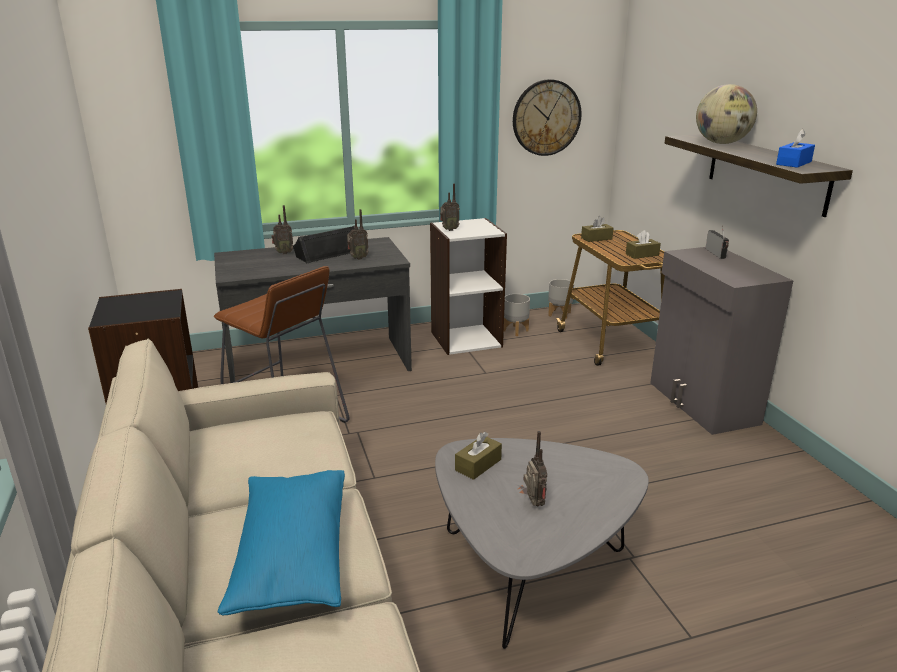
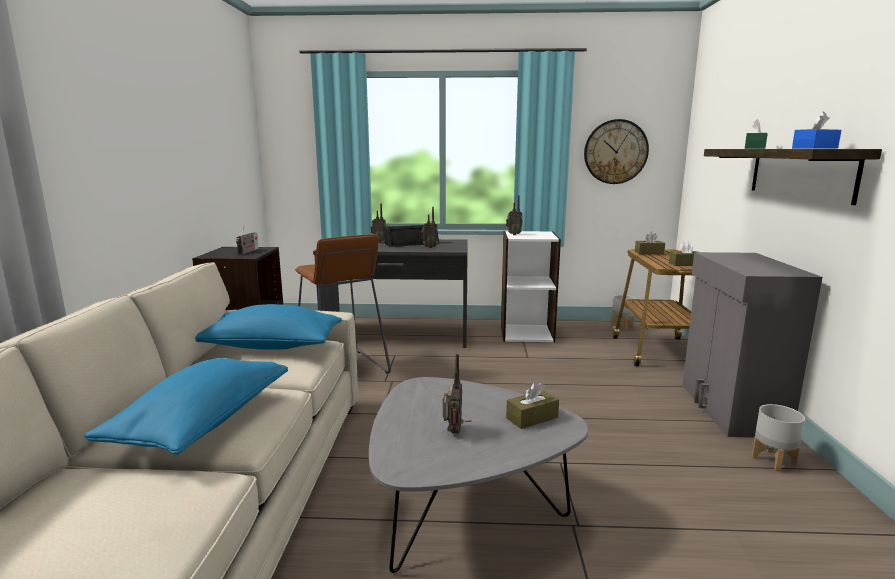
camera: 20 degrees right, 10 degrees down
brown tissue box [455,432,502,480] -> brown tissue box moved to [506,382,559,429]
grey planter [504,294,530,336] -> grey planter moved to [752,404,805,472]
globe [696,84,757,144] -> green tissue box [745,119,768,149]
radio [705,226,729,259] -> radio moved to [236,226,259,254]
none -> blue pillow [195,304,342,350]

